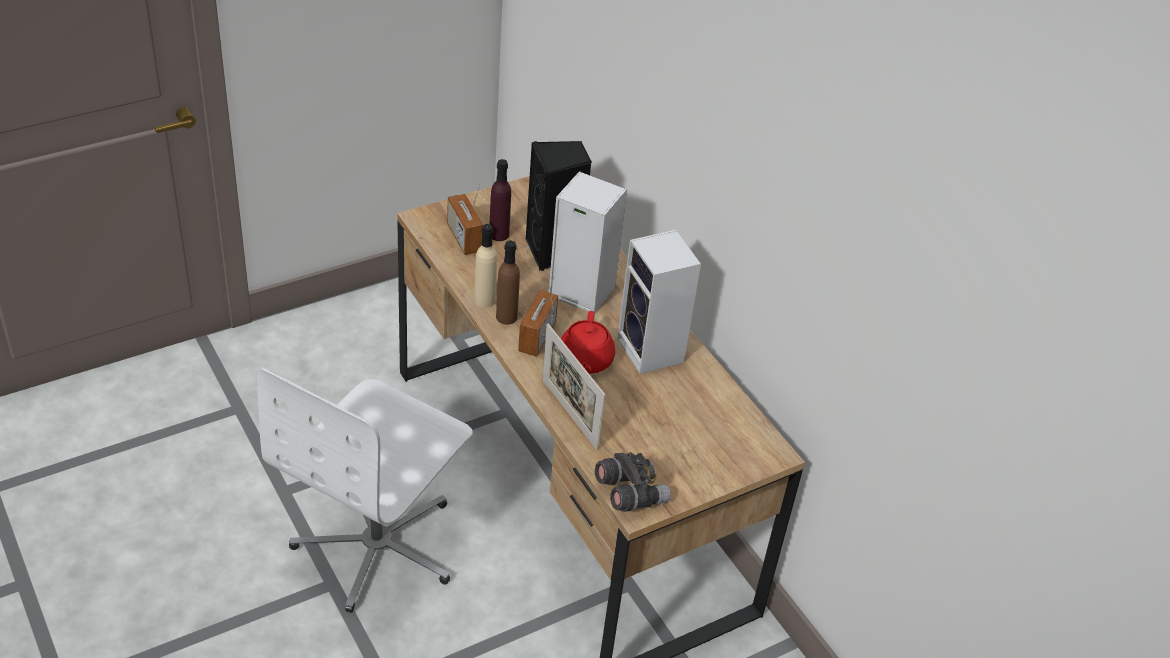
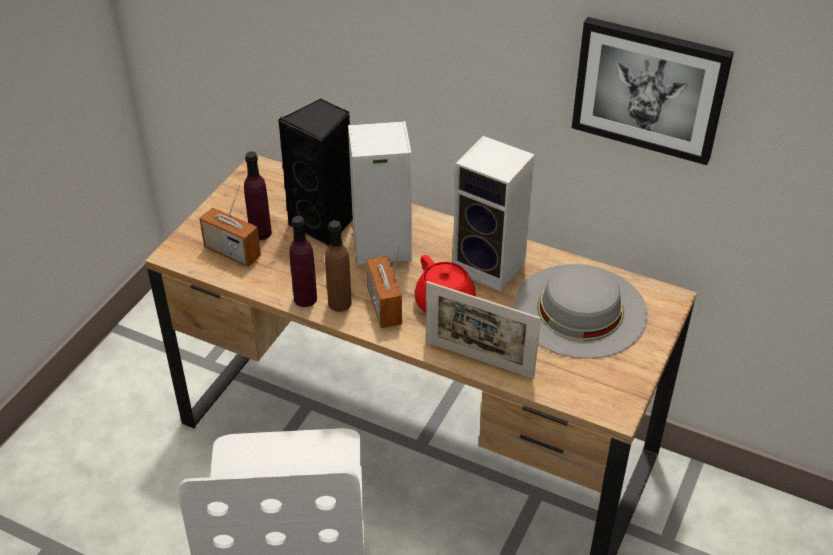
camera: 30 degrees left, 0 degrees up
beige bottle [474,224,497,308] -> purple bottle [289,216,317,307]
grey binoculars [595,452,671,512] -> none
none -> grey hat [514,264,648,359]
none -> picture [572,17,734,165]

